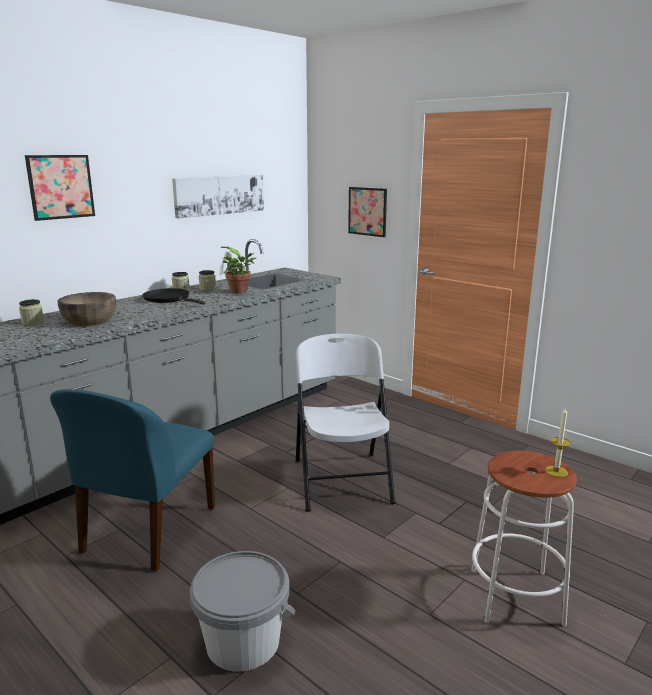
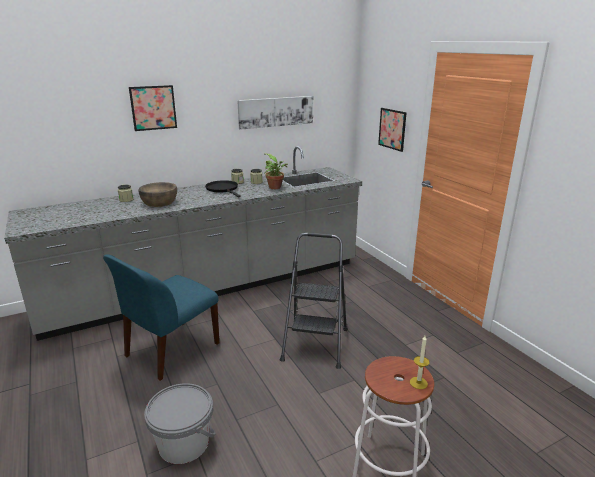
camera: 20 degrees right, 5 degrees up
white chair [295,334,396,512] -> black step ladder [280,232,348,369]

